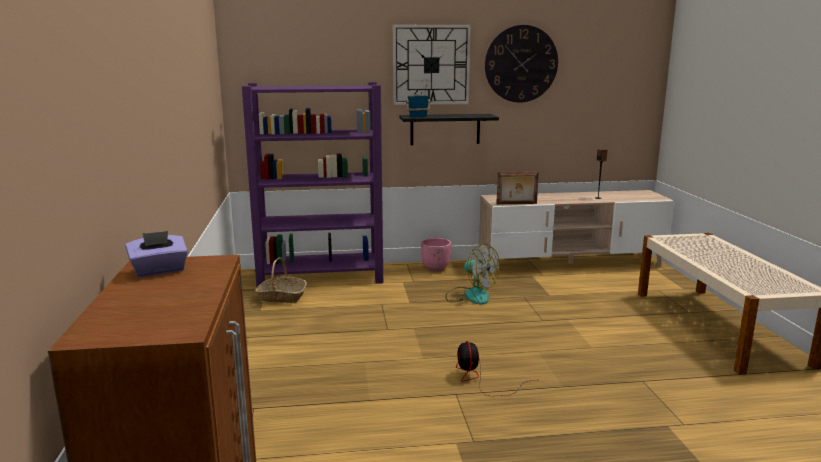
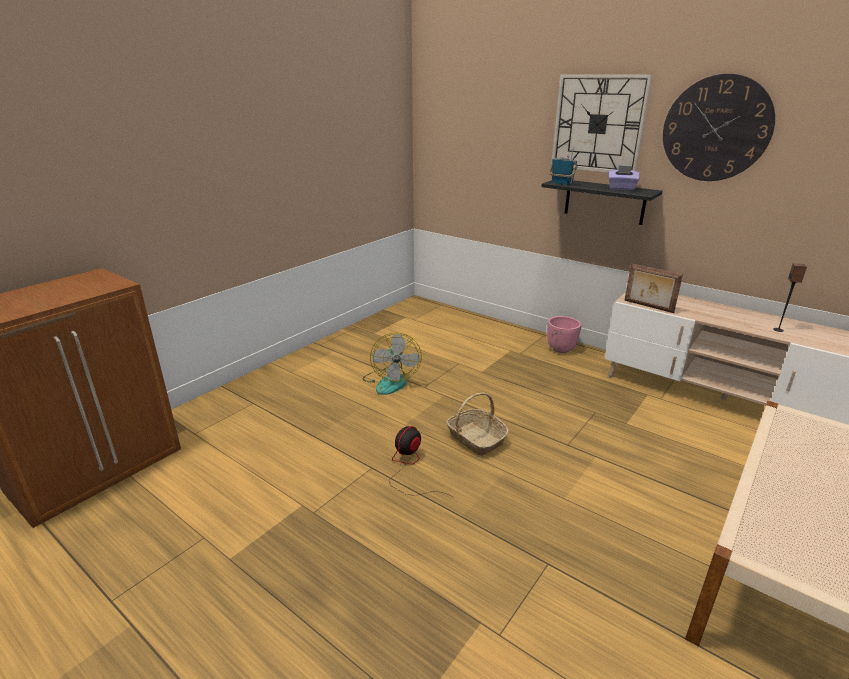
camera: 45 degrees right, 10 degrees up
purple tissue box [125,231,188,277] -> purple tissue box moved to [608,165,639,190]
purple bookcase [242,82,383,287] -> none
basket [255,257,307,303] -> basket moved to [446,393,509,456]
fan [445,243,500,305] -> fan moved to [363,333,421,395]

